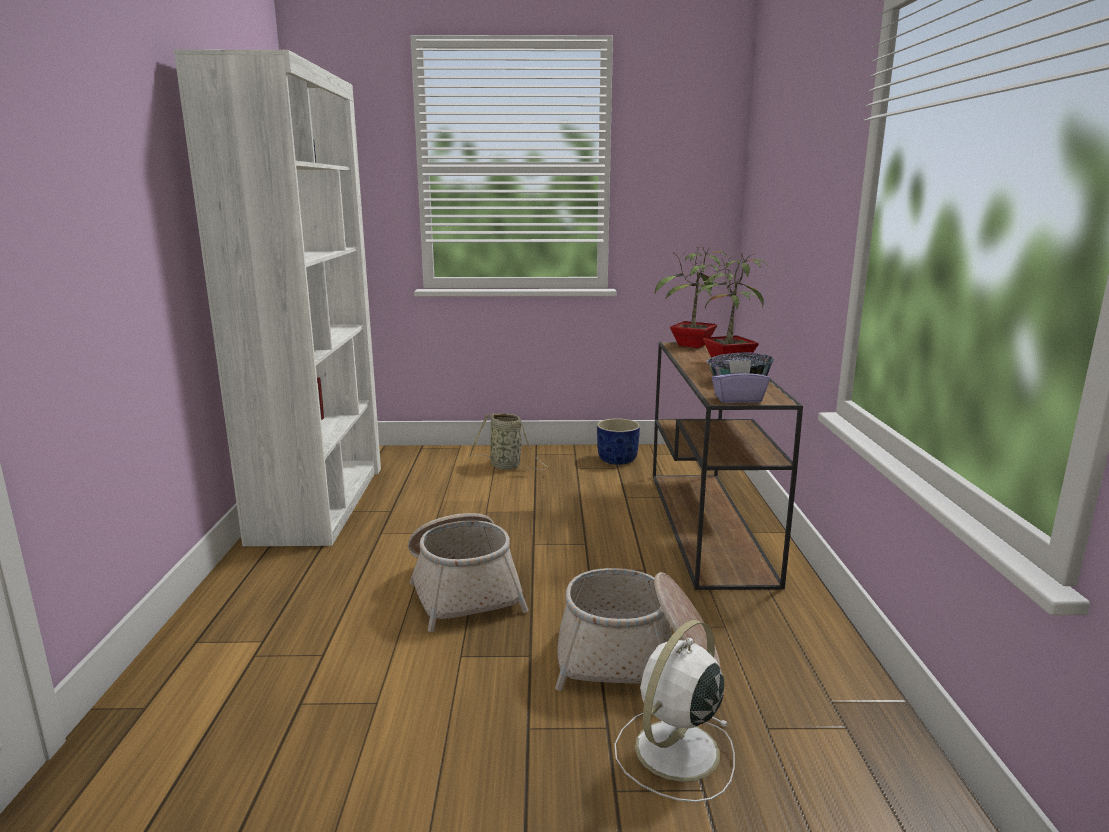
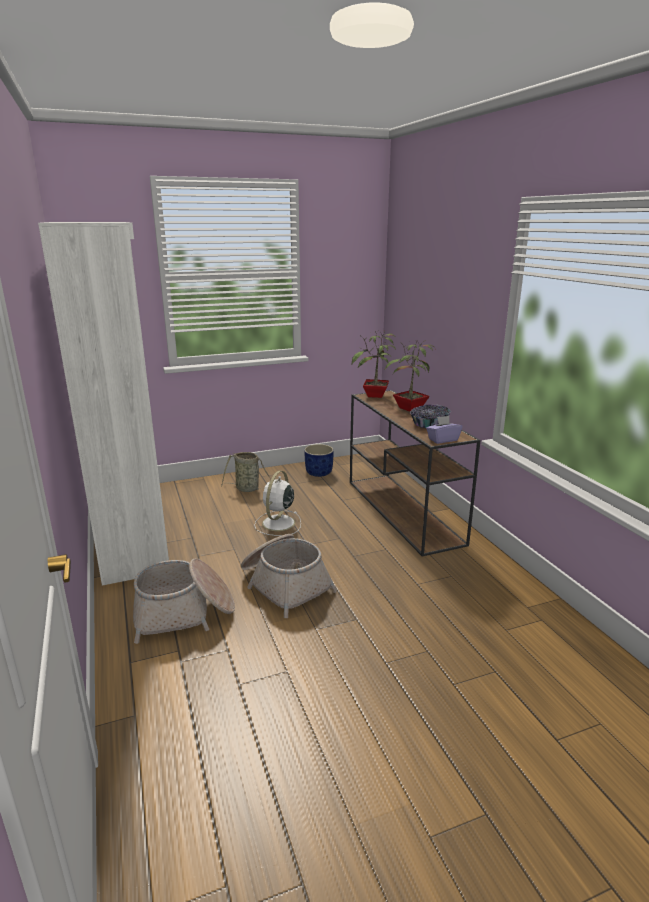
camera: 20 degrees left, 5 degrees up
basket [555,568,720,691] -> basket moved to [133,559,235,644]
white fan [615,620,735,802] -> white fan moved to [254,471,301,536]

